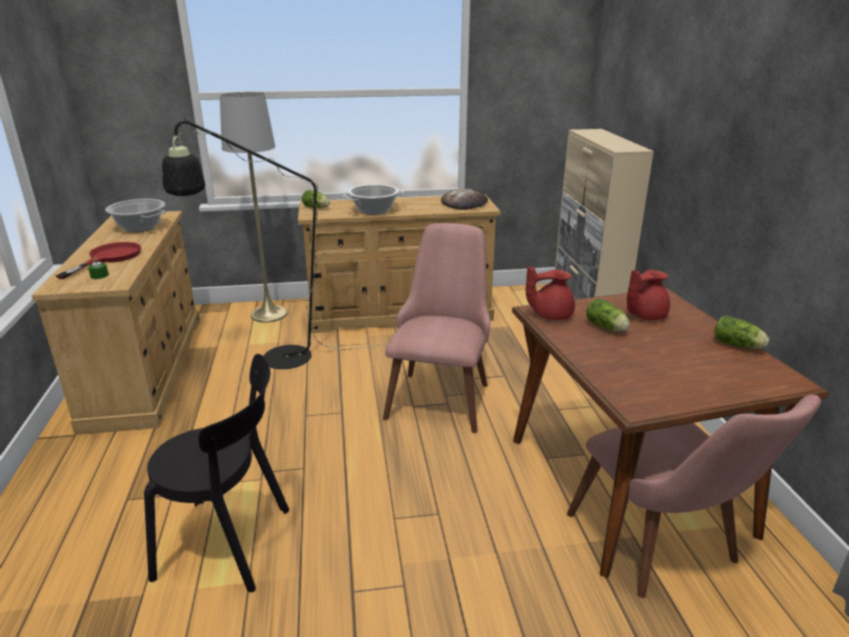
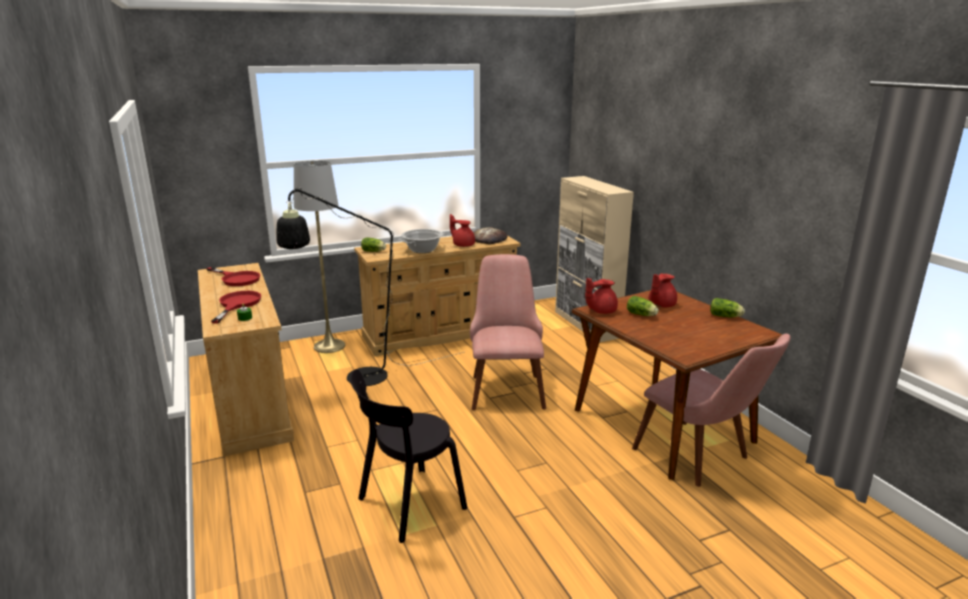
camera: 15 degrees left, 5 degrees down
cooking pot [105,199,166,232] -> red frying pan [206,267,260,286]
black chair [144,354,289,592] -> black chair turned 150 degrees clockwise [350,369,467,543]
none -> red teapot [450,214,475,247]

